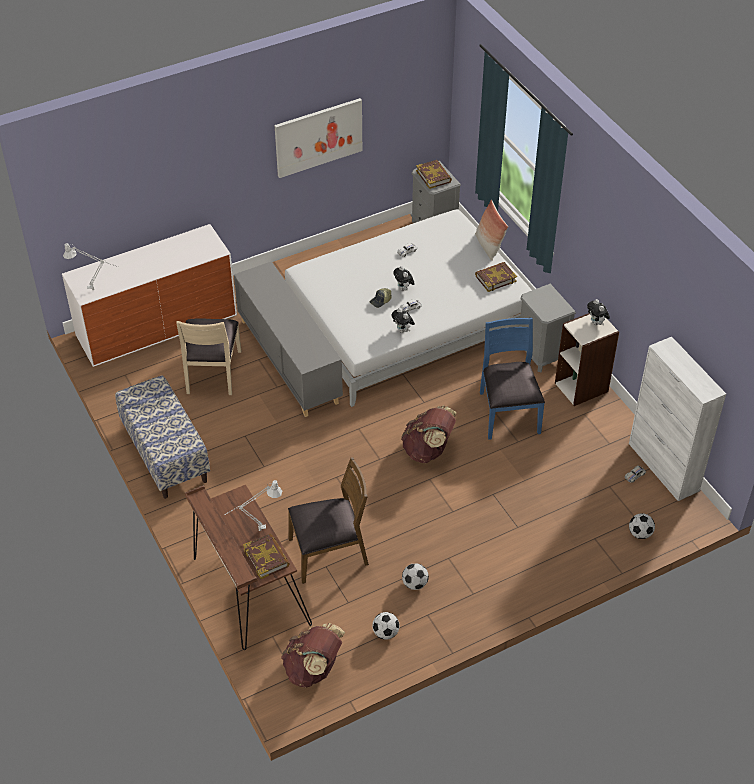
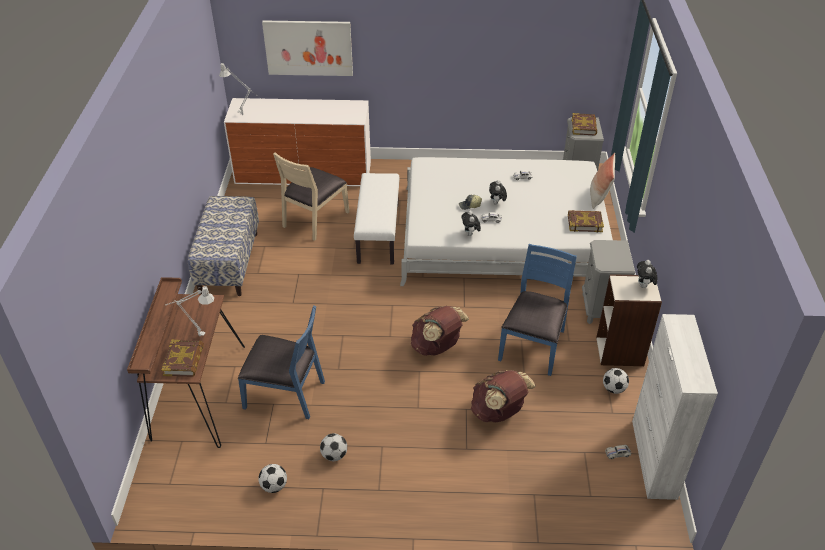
camera: 30 degrees right, 5 degrees down
grey cabinet [234,261,343,417] -> white bench [354,173,400,264]
picture [274,98,362,178] -> picture moved to [262,20,353,76]
brown backpack [281,623,345,688] -> brown backpack moved to [471,370,536,422]
brown chair [288,457,369,584] -> blue chair [238,305,325,419]
football [629,513,655,539] -> football moved to [603,368,629,394]

